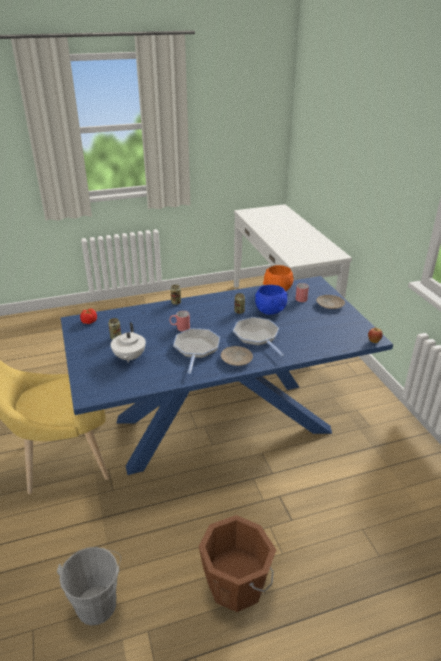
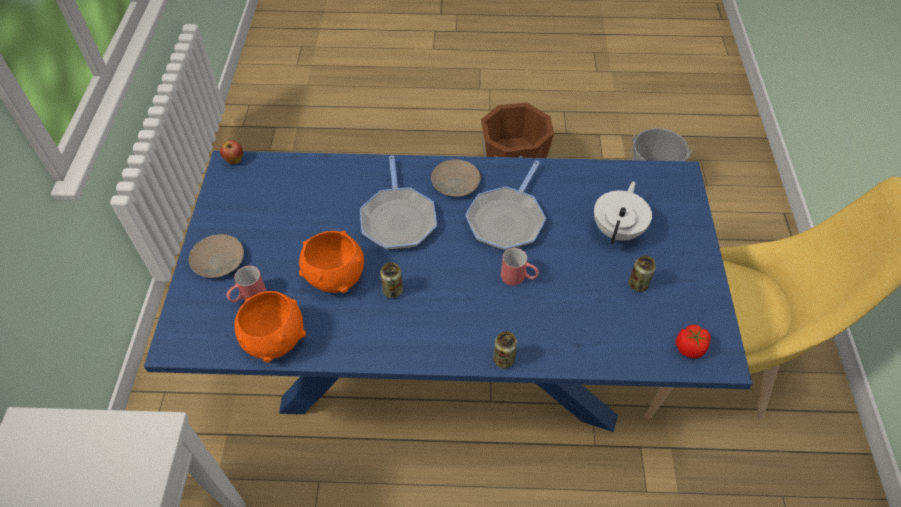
camera: 160 degrees left, 20 degrees up
blue bowl [255,285,288,315] -> orange bowl [299,231,364,293]

